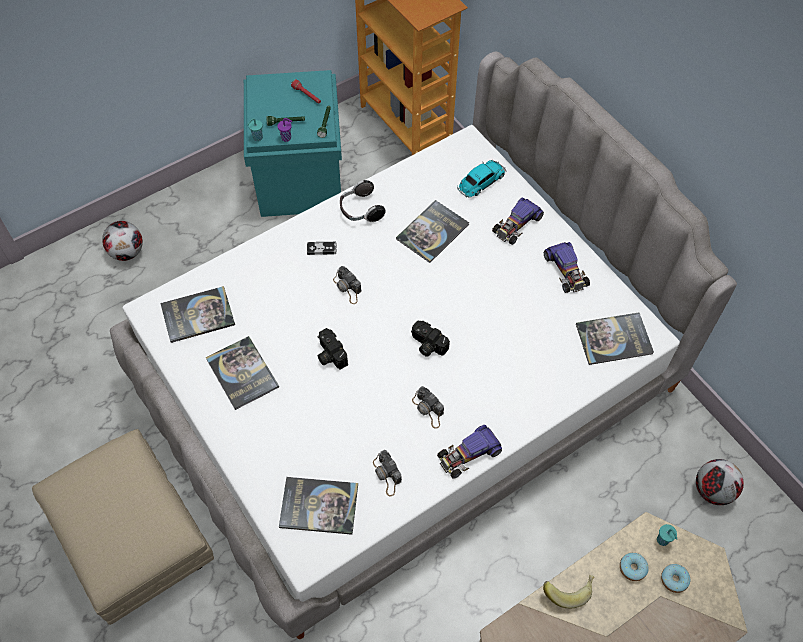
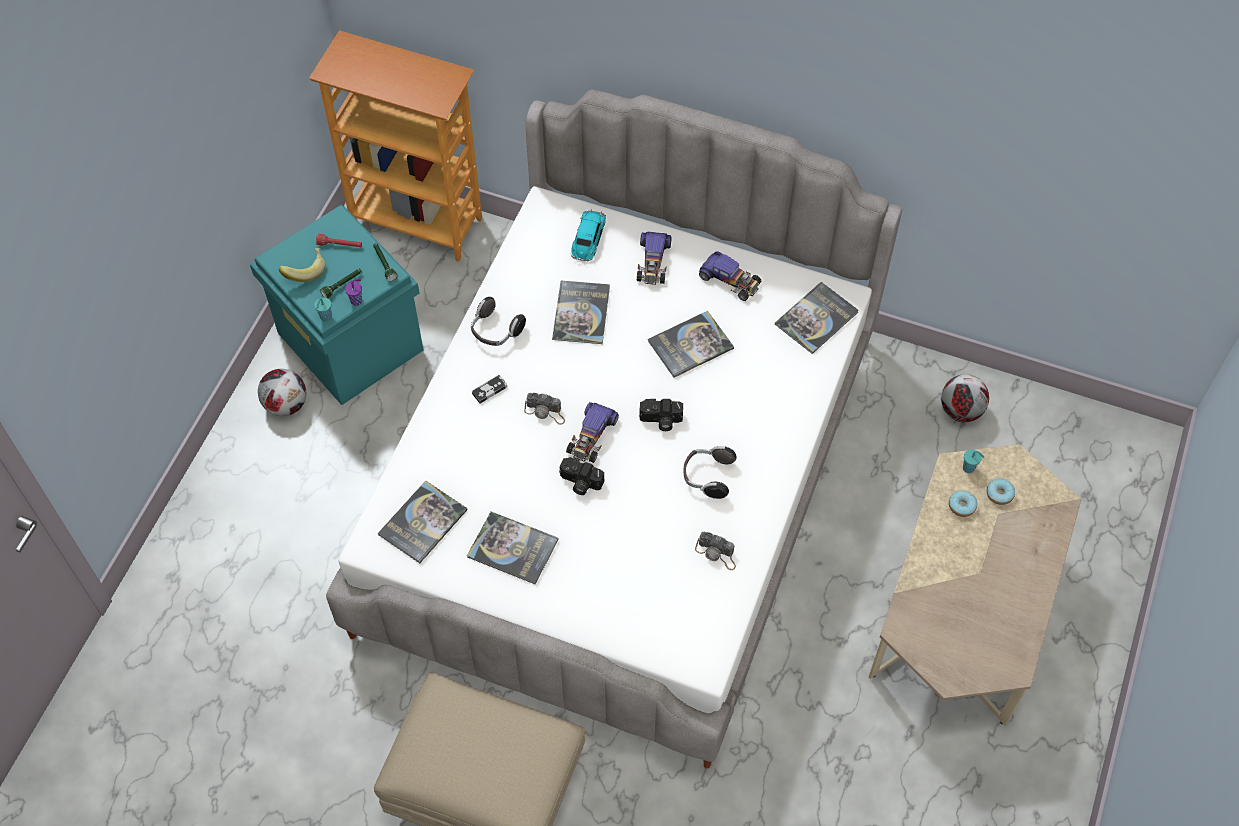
camera: 35 degrees left, 0 degrees up
football [102,221,143,261] -> football moved to [258,369,306,416]
book [279,477,358,535] -> book moved to [648,311,734,378]
camera [412,386,444,429] -> headphones [683,446,736,499]
toy car [437,425,502,479] -> toy car moved to [566,402,619,463]
banana [543,575,595,608] -> banana moved to [279,248,326,282]

